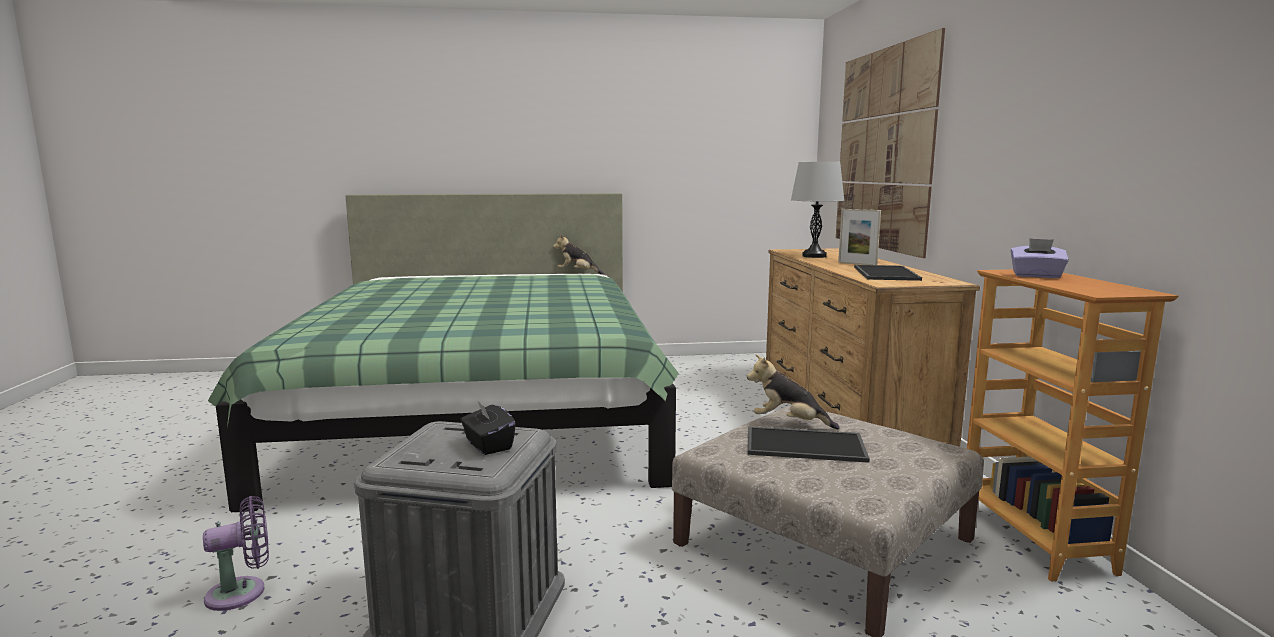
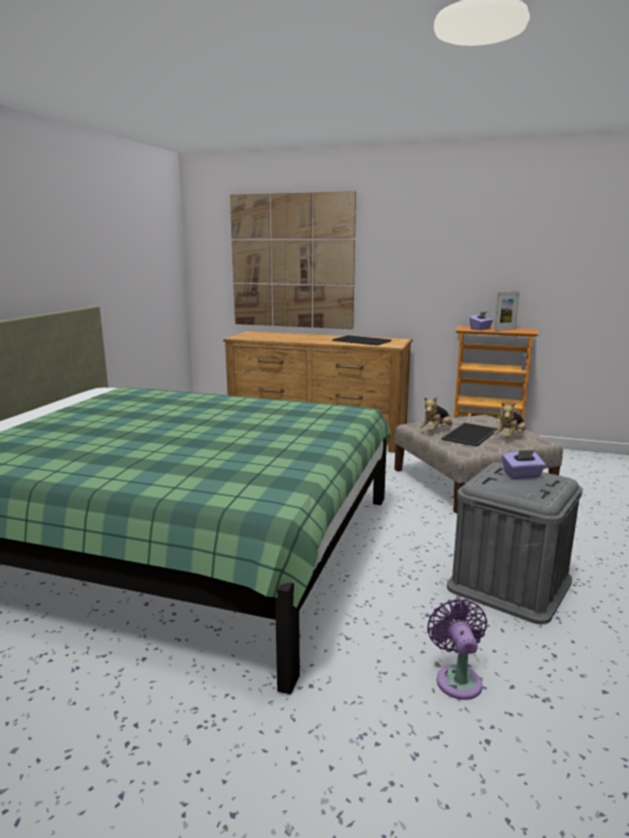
camera: 65 degrees left, 5 degrees up
black tissue box [461,400,516,455] -> purple tissue box [502,450,546,479]
plush toy [553,235,604,275] -> plush toy moved to [494,402,526,438]
grey table lamp [791,162,844,258] -> none
picture frame [838,209,881,265] -> picture frame moved to [494,291,520,331]

